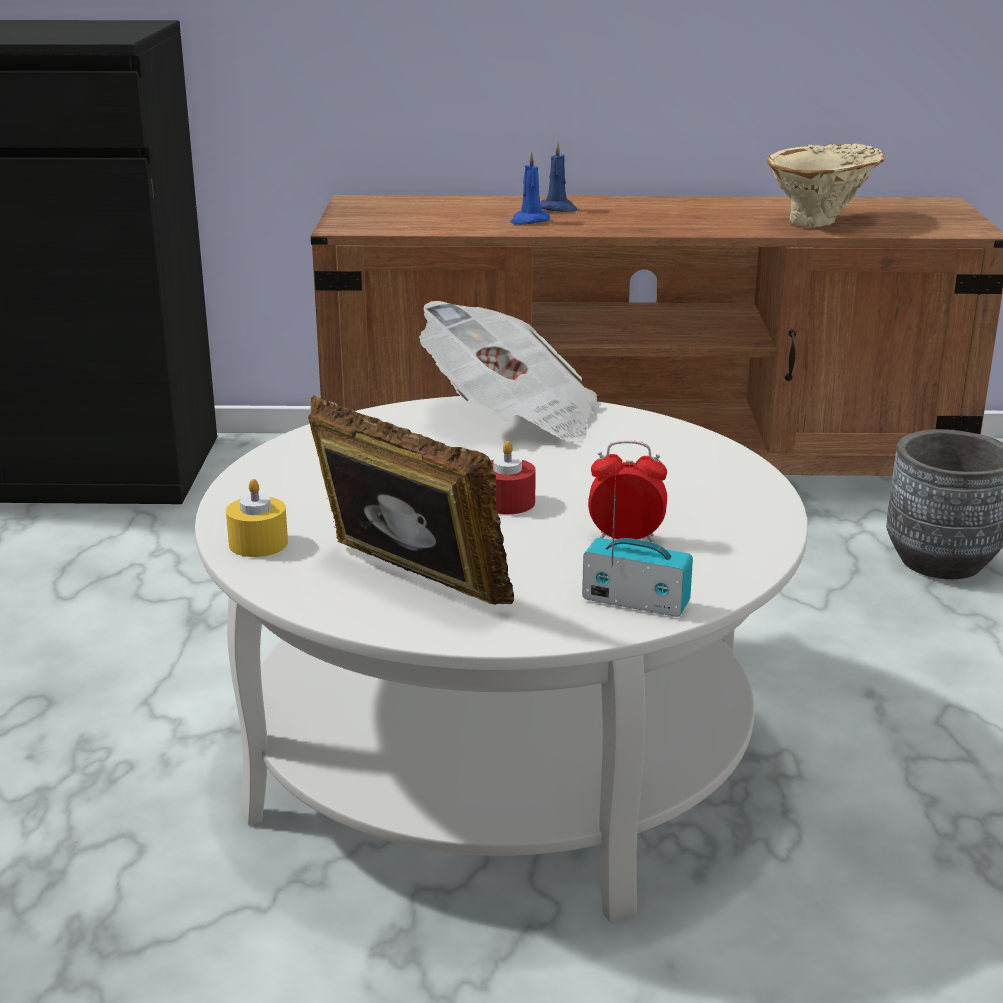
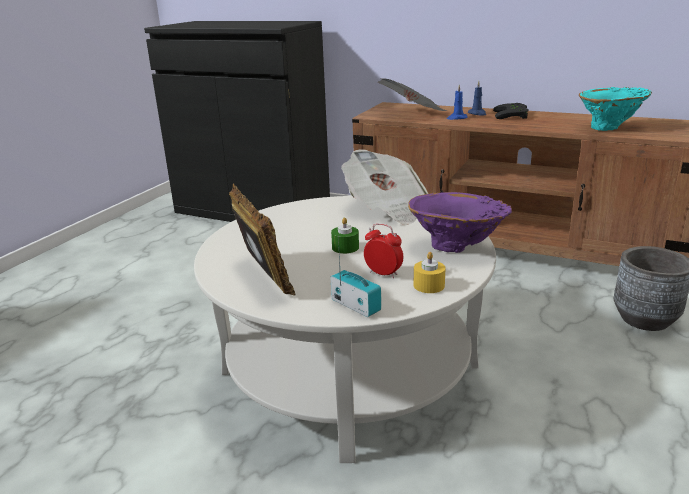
camera: 25 degrees right, 0 degrees up
yellow candle [226,479,288,557] -> yellow candle moved to [414,252,446,293]
red candle [491,441,536,514] -> green candle [331,218,359,254]
beige vase [767,144,885,228] -> turquoise vase [579,87,652,131]
none -> newspaper [378,78,447,111]
none -> purple vase [408,192,512,253]
none -> black game controller [493,103,529,119]

